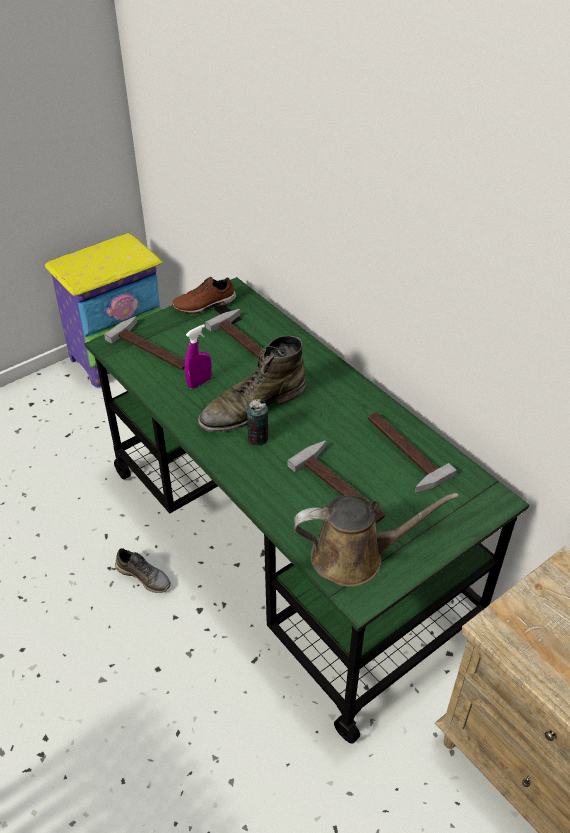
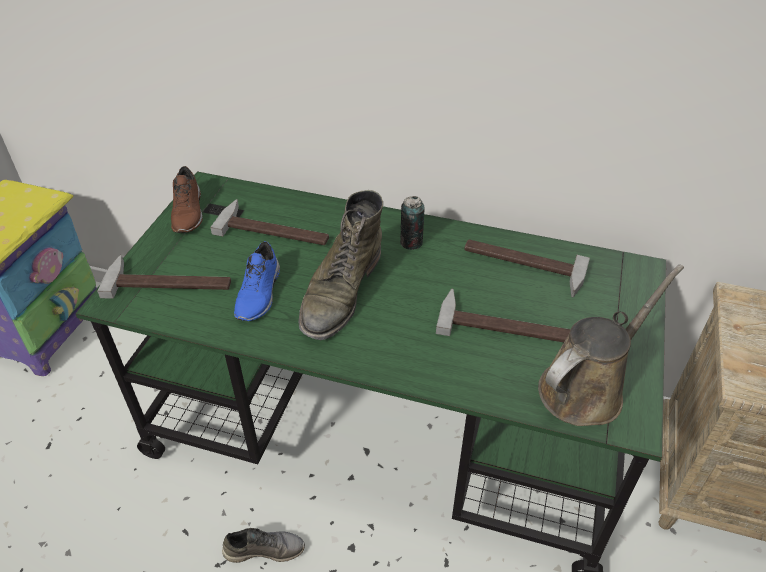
camera: 35 degrees left, 0 degrees up
brown shoe [172,277,236,314] -> brown shoe turned 45 degrees counterclockwise [171,166,203,233]
purple spray bottle [184,324,212,388] -> blue shoe [234,241,280,321]
can [247,399,268,446] -> can moved to [400,196,425,250]

